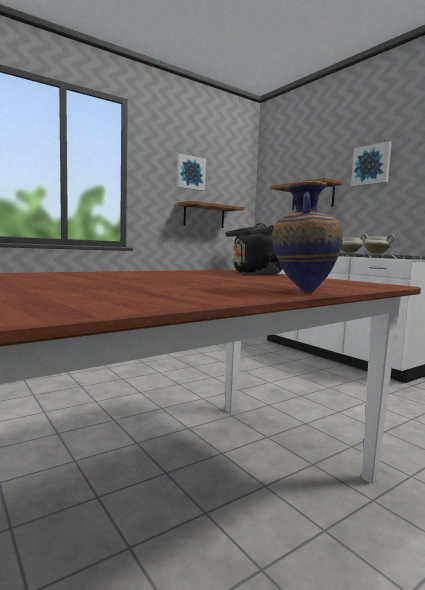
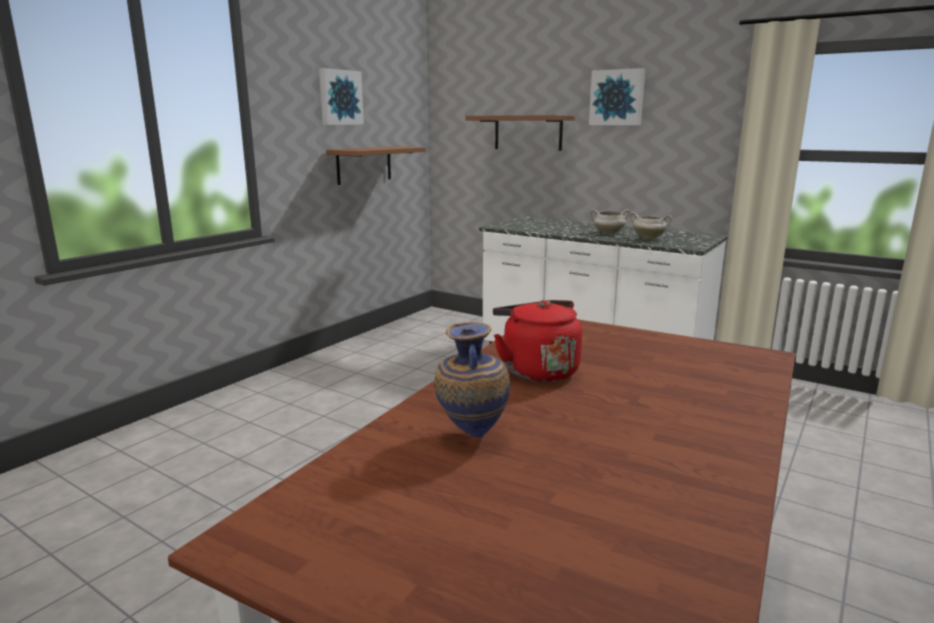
camera: 20 degrees left, 10 degrees up
black kettle [225,223,283,275] -> none
vase [272,181,343,293] -> vase moved to [434,322,510,439]
none -> red kettle [493,300,582,382]

